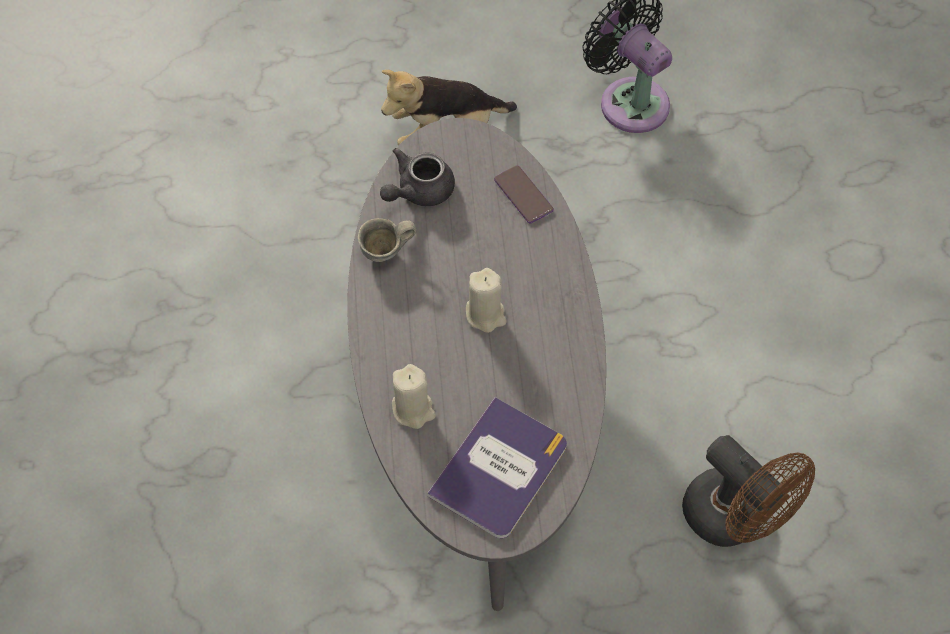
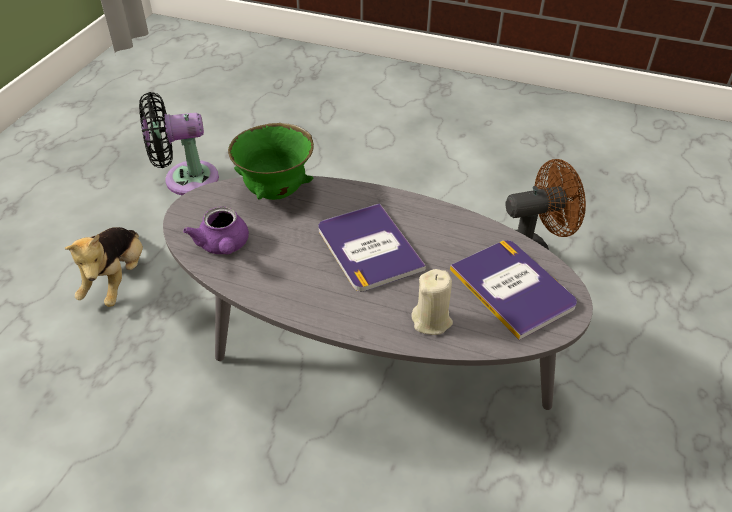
camera: 65 degrees left, 15 degrees down
grey mug [358,218,417,262] -> none
grey teapot [380,148,455,206] -> purple teapot [183,207,249,255]
beige candle [466,268,507,333] -> book [318,203,426,292]
phone [494,165,554,224] -> green bowl [228,123,314,200]

